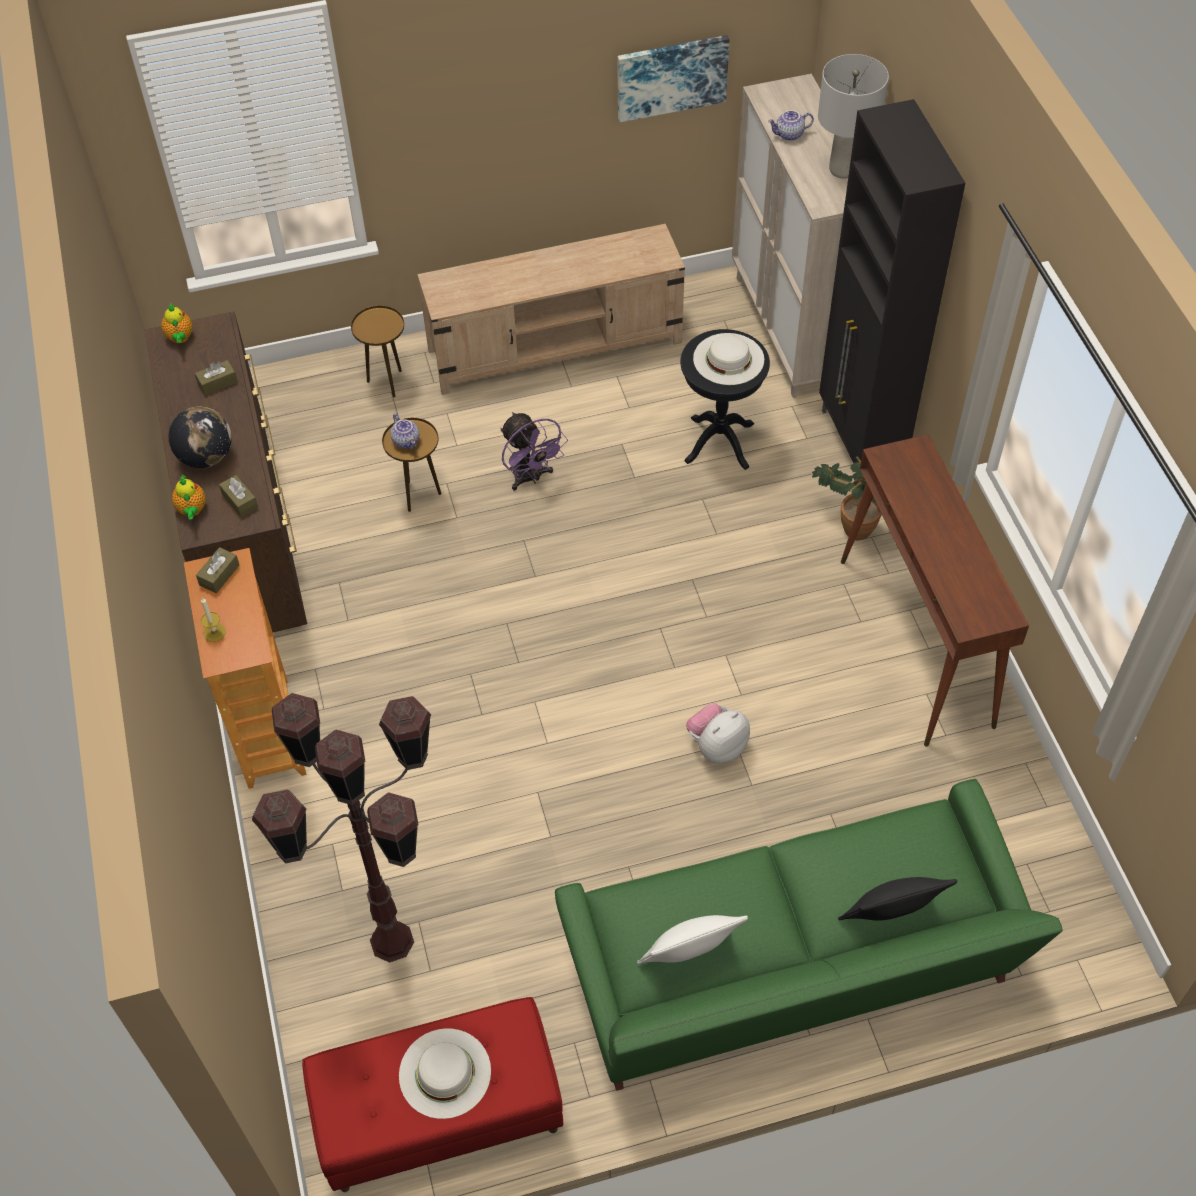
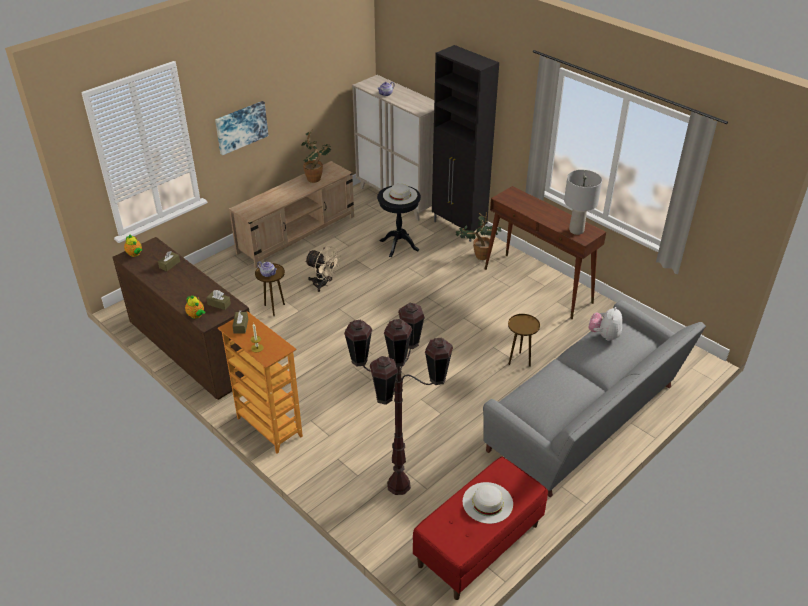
camera: 30 degrees left, 15 degrees down
globe [169,407,232,468] -> none
brown side table [351,306,404,397] -> brown side table moved to [508,314,540,367]
purple fan [500,412,568,491] -> beige fan [305,246,341,292]
green sofa [555,779,1063,1091] -> grey sofa [483,300,706,497]
picture [618,35,729,122] -> picture moved to [215,101,268,155]
white pillow [637,915,748,964] -> none
plush toy [686,703,750,763] -> plush toy moved to [589,307,622,341]
grey table lamp [818,54,889,179] -> grey table lamp moved to [564,170,602,235]
black pillow [838,877,957,921] -> none
none -> potted plant [301,130,331,183]

